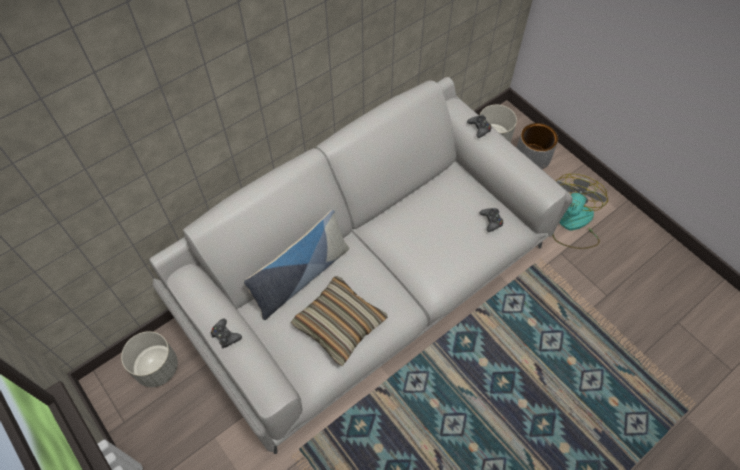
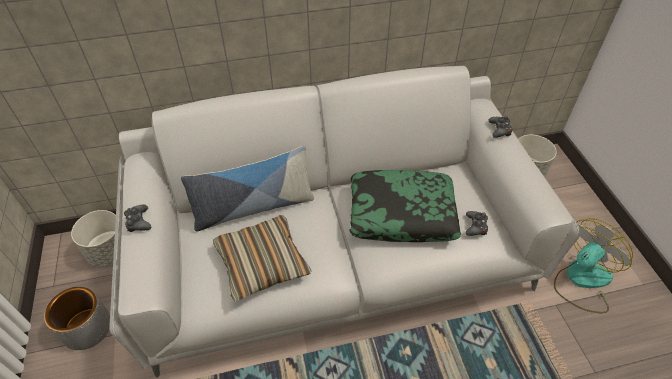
camera: 25 degrees right, 10 degrees down
grey planter [516,123,558,169] -> grey planter moved to [44,287,110,350]
none -> pillow [350,170,461,242]

